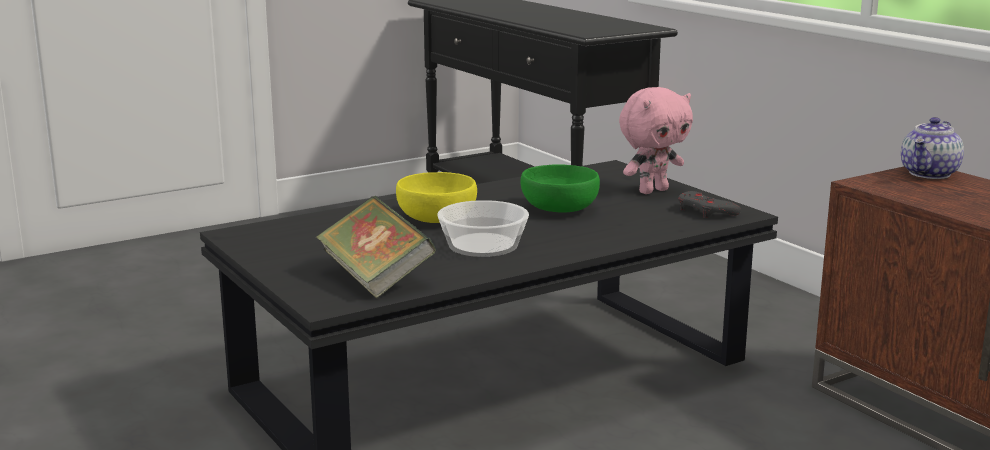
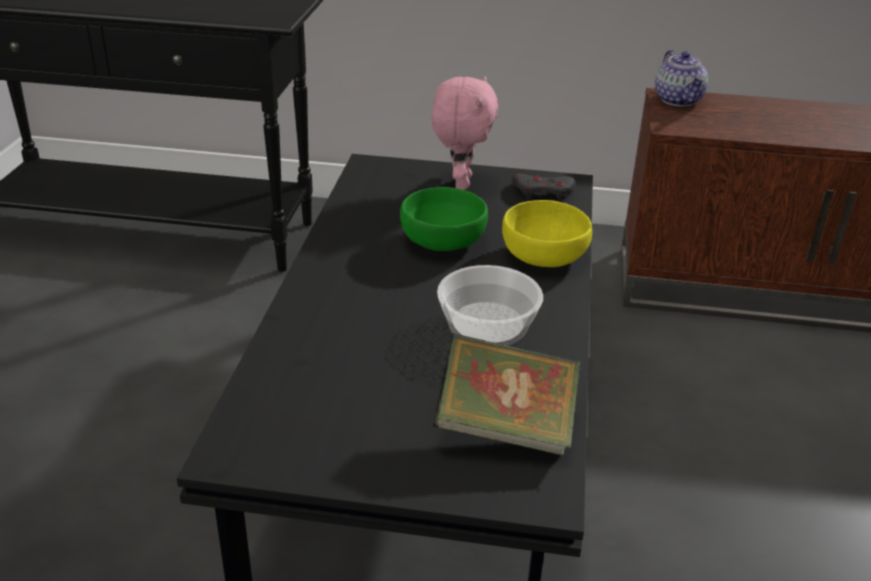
camera: 50 degrees left, 15 degrees up
yellow bowl [396,172,477,223] -> yellow bowl moved to [502,200,592,267]

